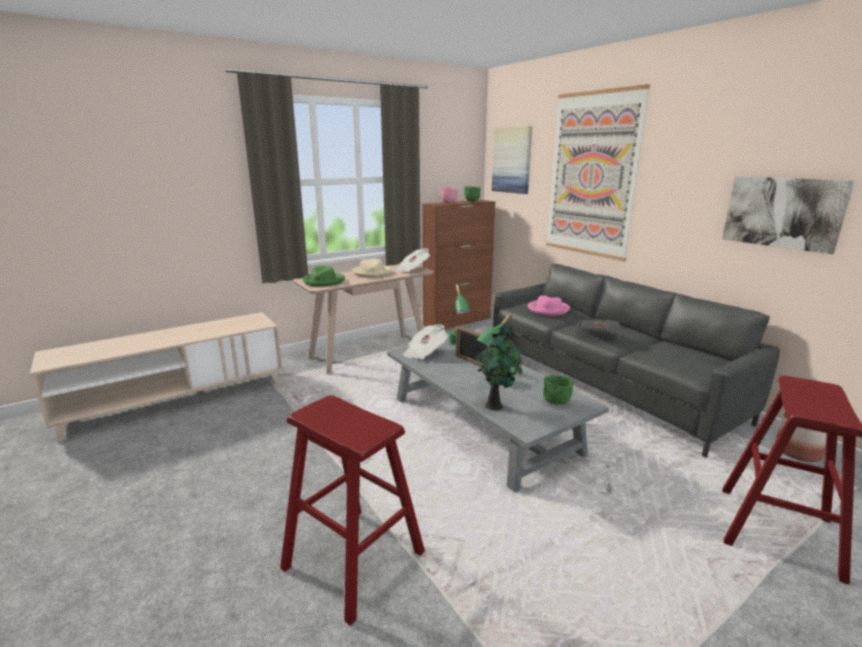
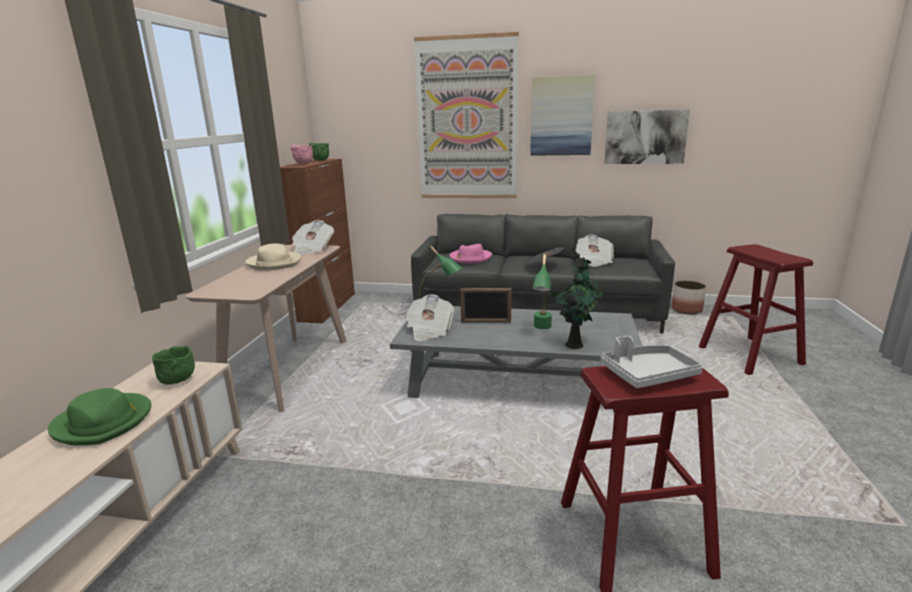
camera: 45 degrees left, 0 degrees up
green hat [303,266,345,287] -> green hat moved to [48,388,151,445]
picture [492,126,532,194] -> picture moved to [530,75,595,156]
green bowl [543,375,573,404] -> green bowl moved to [152,345,195,385]
none -> newspaper [575,234,614,267]
none -> grey tray [601,336,703,388]

